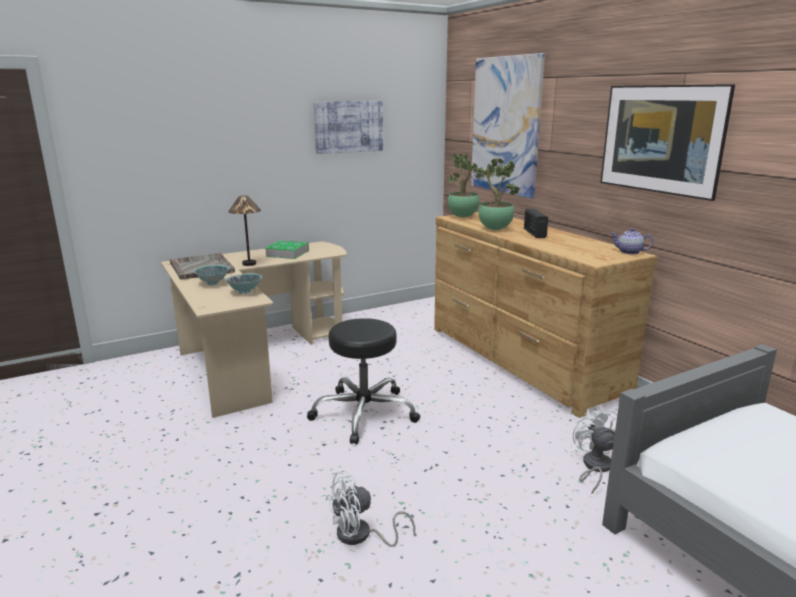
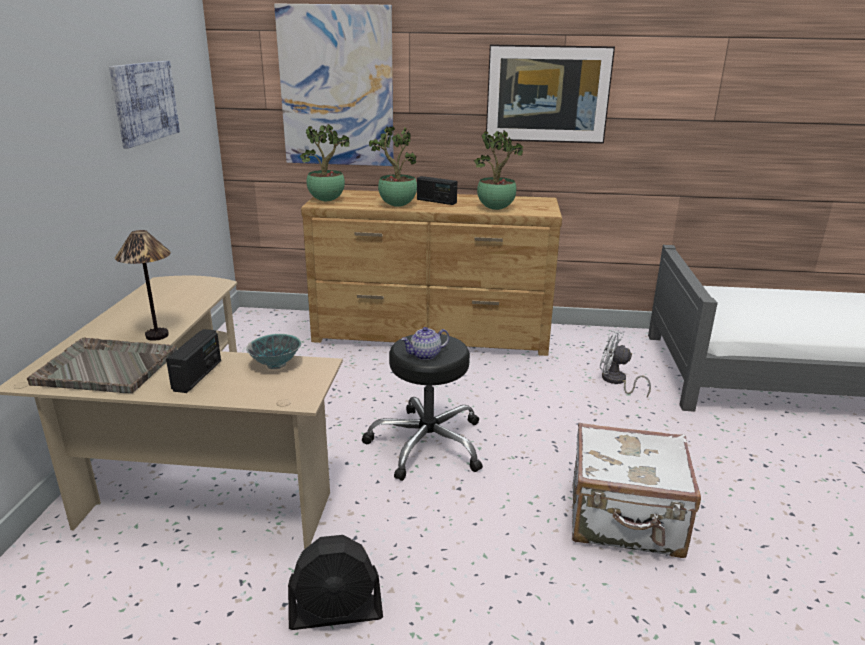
camera: 55 degrees left, 5 degrees up
bowl [194,265,229,285] -> radio [166,329,221,393]
book [265,241,309,259] -> none
white fan [326,470,415,547] -> white suitcase [572,423,701,558]
teapot [611,228,654,254] -> teapot moved to [401,327,450,360]
none -> black fan [288,535,383,630]
none -> potted plant [474,130,523,210]

